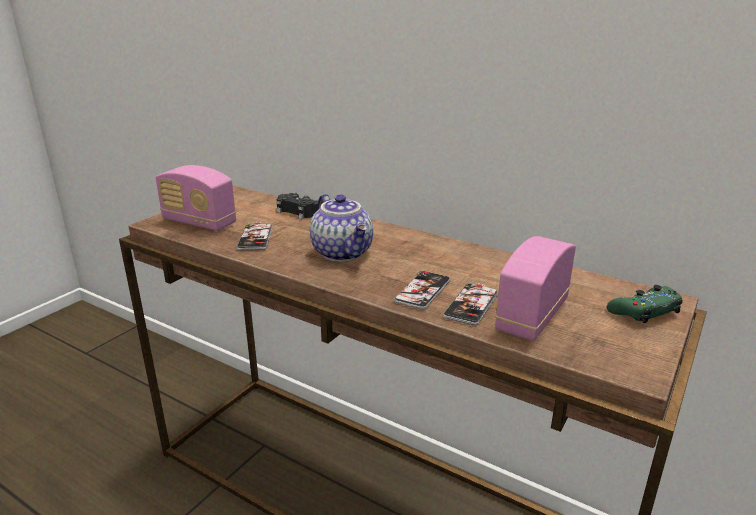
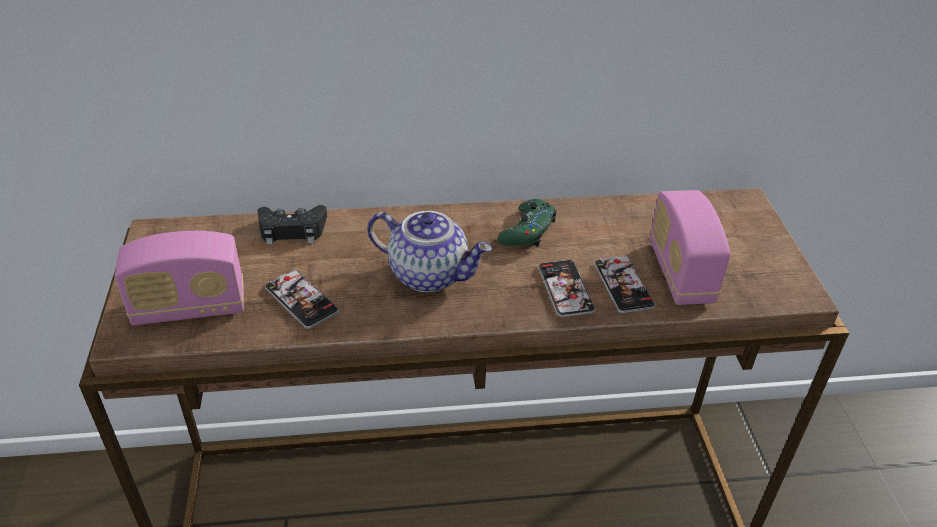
camera: 40 degrees left, 15 degrees up
green game controller [607,285,683,323] -> green game controller moved to [498,199,557,247]

